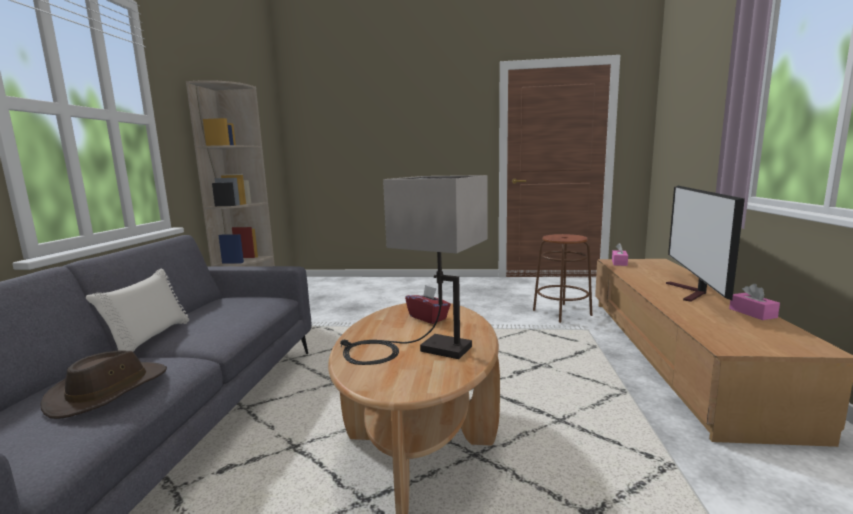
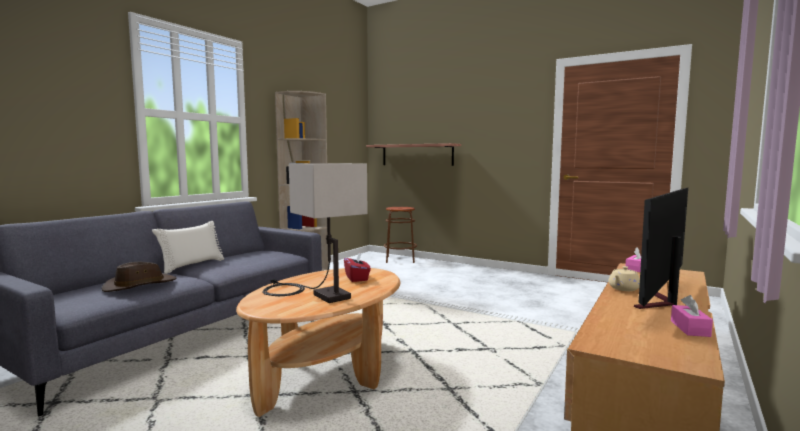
camera: 25 degrees right, 5 degrees down
brown stool [533,234,592,323] -> brown stool moved to [384,207,417,263]
none -> shelf [366,143,461,166]
none -> beige teapot [608,266,640,291]

